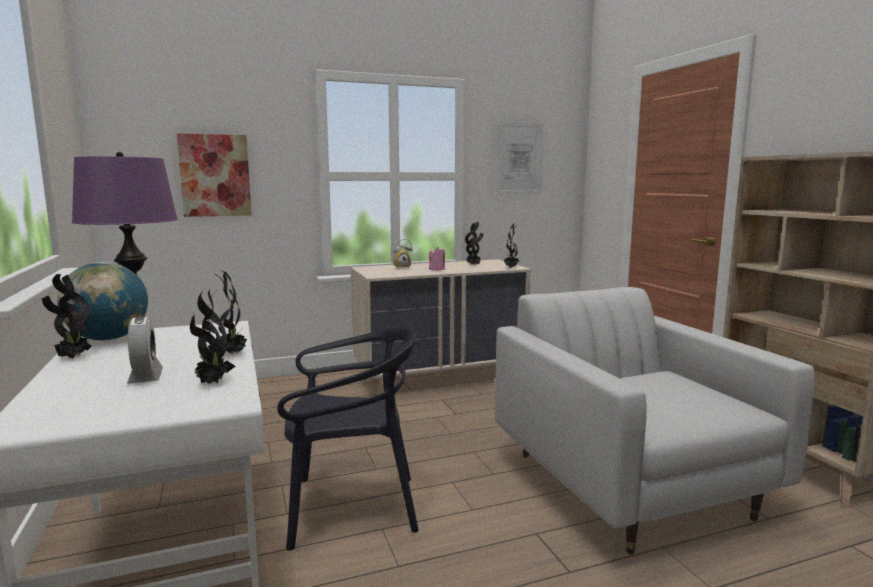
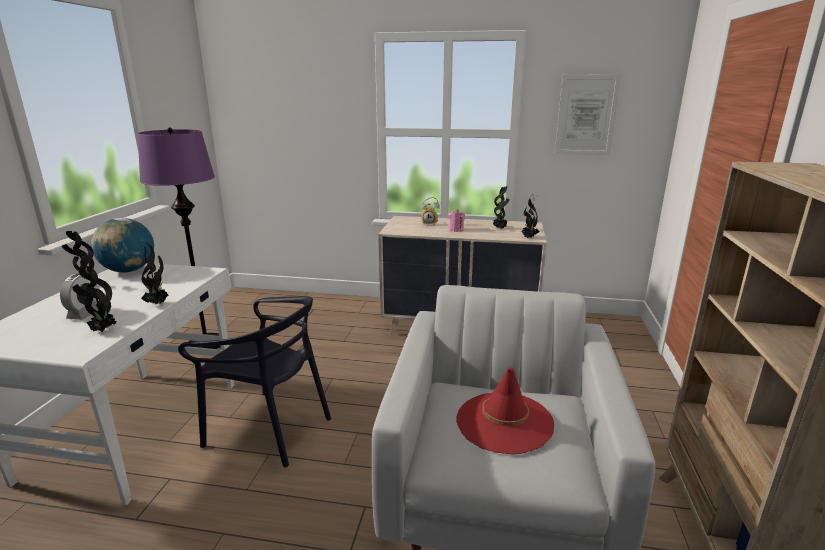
camera: 30 degrees right, 10 degrees up
picture [177,133,251,217] -> none
none -> red hat [456,367,554,454]

